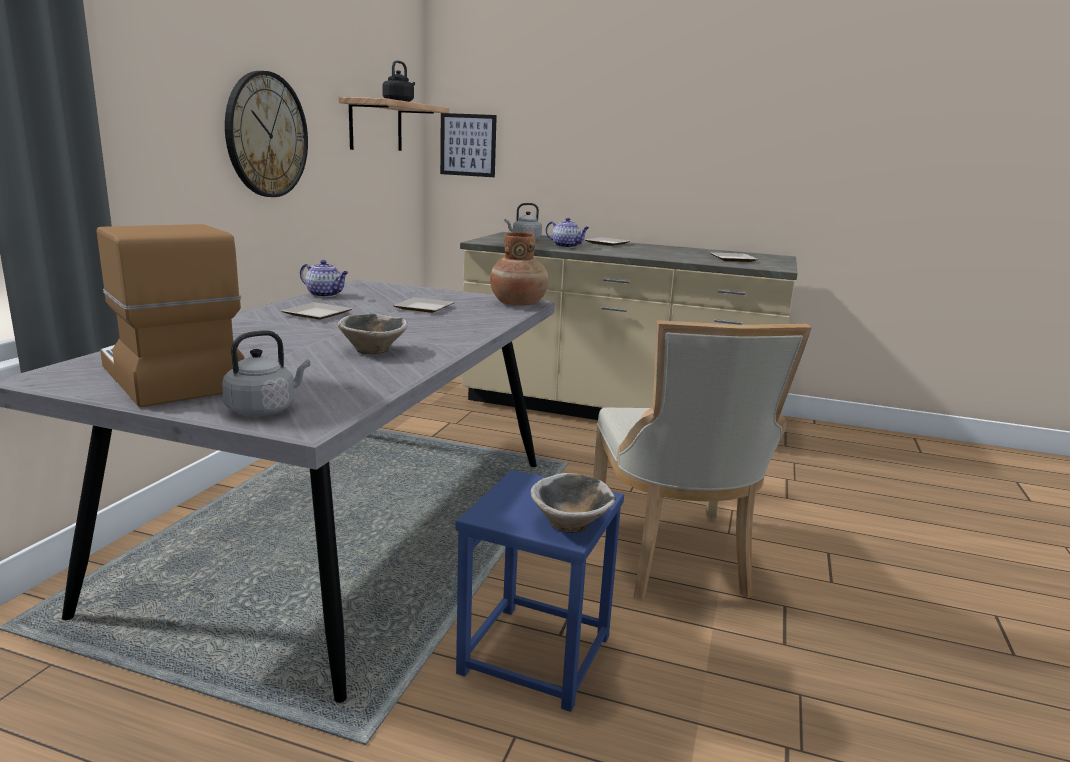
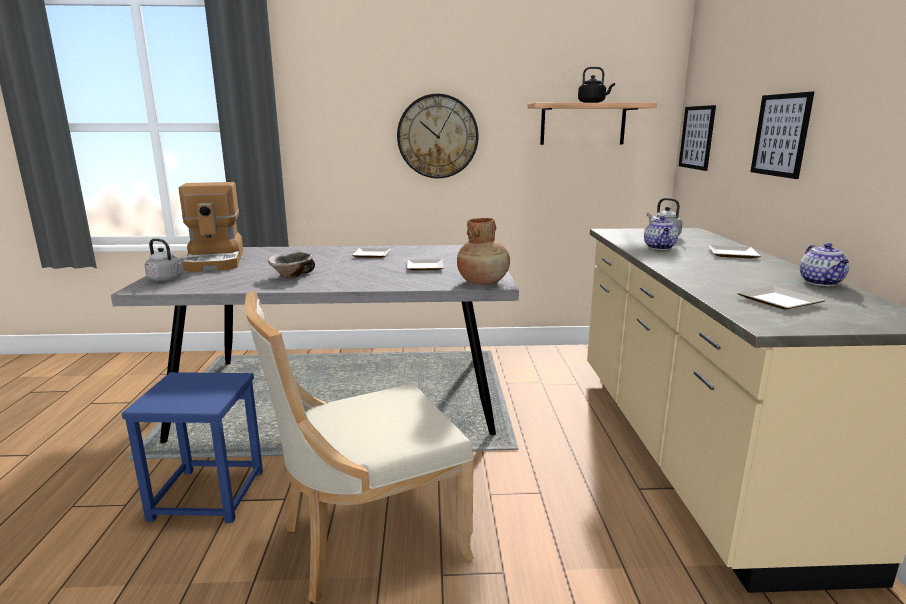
camera: 70 degrees right, 0 degrees up
coffee machine [96,224,245,407] -> coffee machine turned 135 degrees clockwise [179,182,243,272]
teapot [300,260,349,297] -> teapot moved to [800,243,849,286]
bowl [531,473,616,533] -> none
none -> picture [751,92,814,179]

